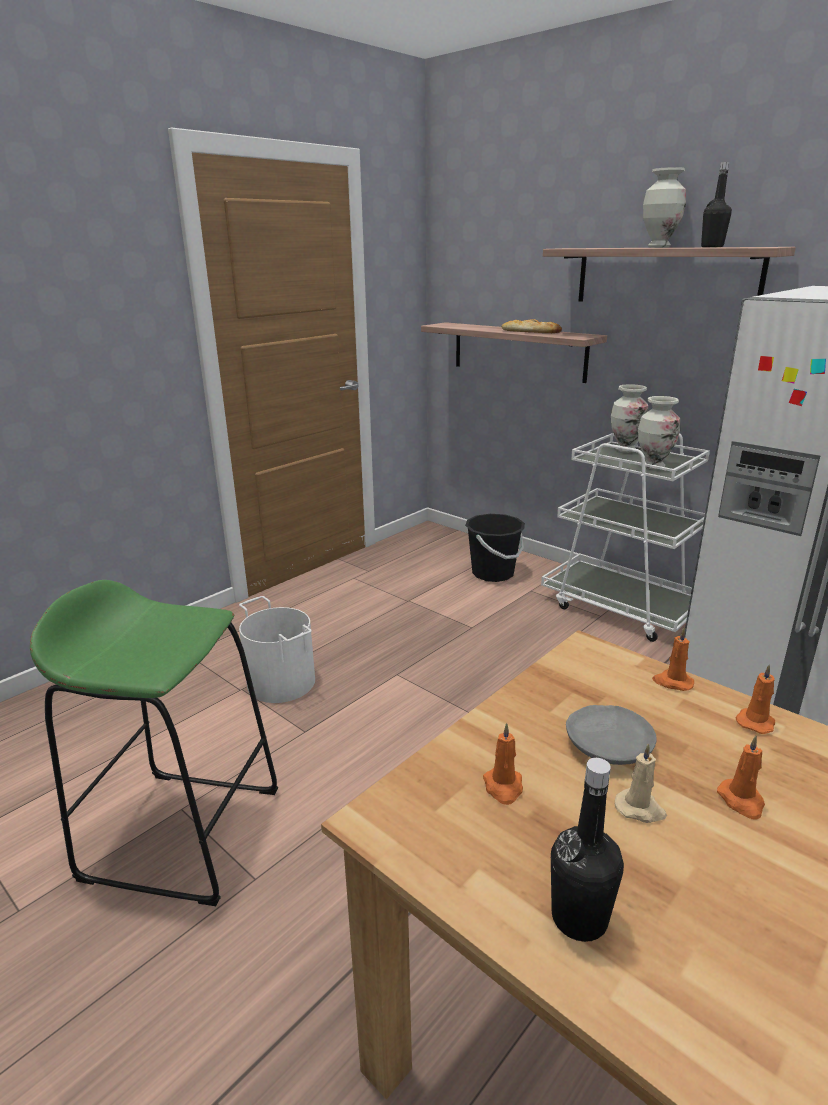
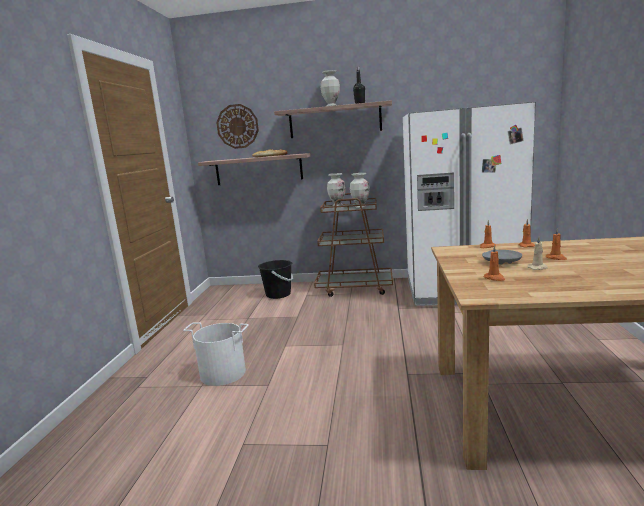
camera: 35 degrees left, 10 degrees down
green stool [30,580,278,906] -> none
white cart [541,433,710,642] -> brown cart [314,193,393,297]
black bottle [551,758,624,942] -> none
none -> wall clock [216,104,259,149]

